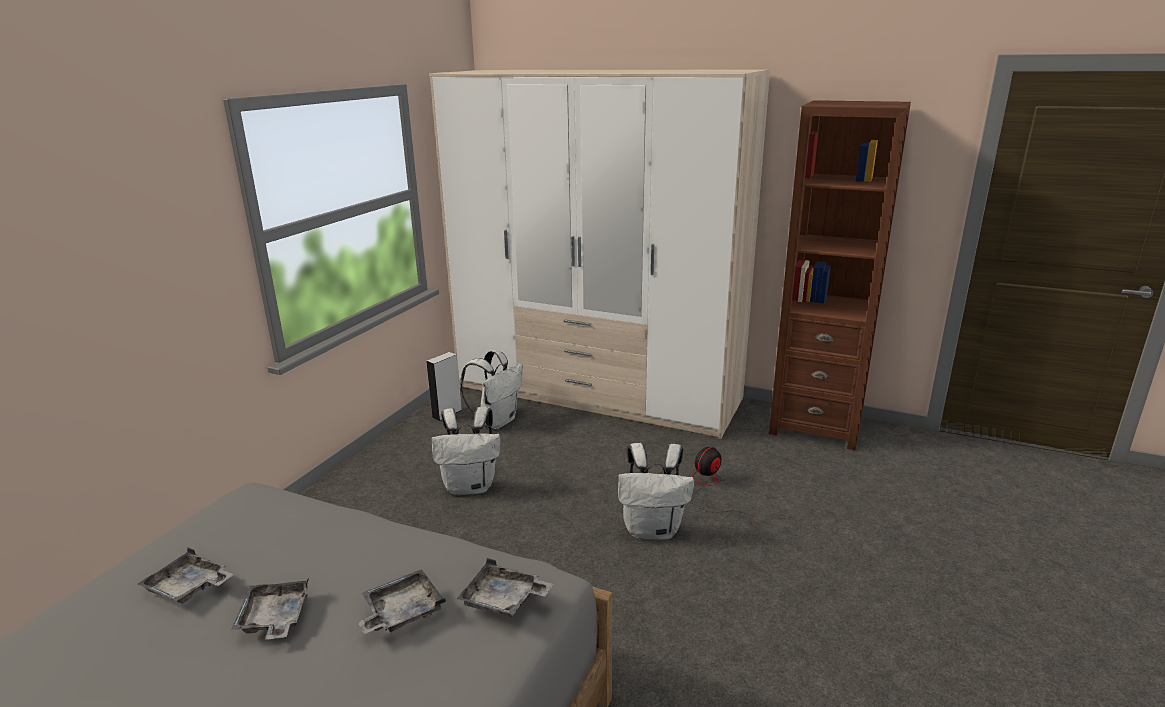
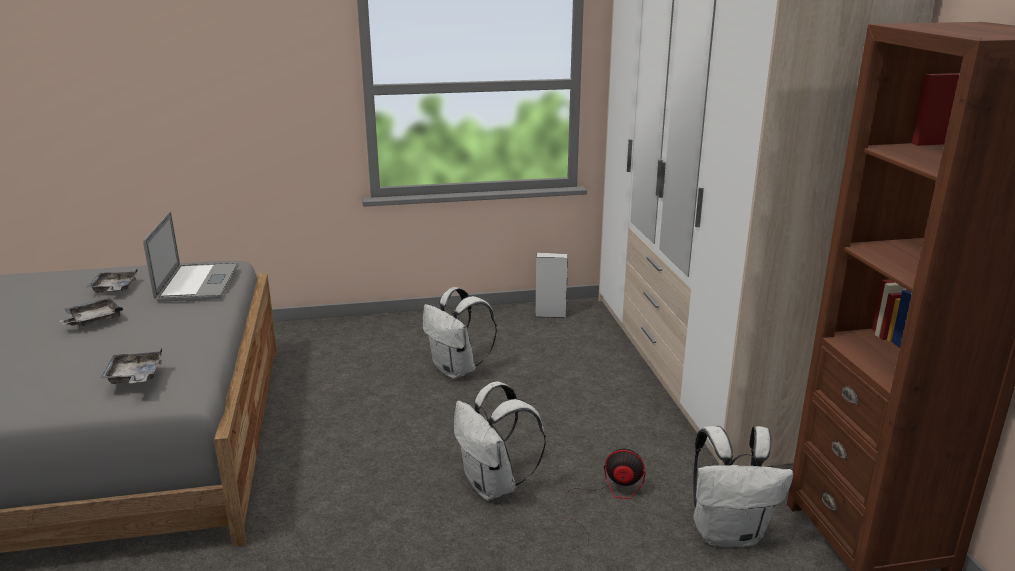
camera: 55 degrees right, 0 degrees up
grey tray [357,569,446,634] -> none
white backpack [460,350,523,429] -> white backpack moved to [693,426,793,547]
none -> laptop [143,211,238,302]

